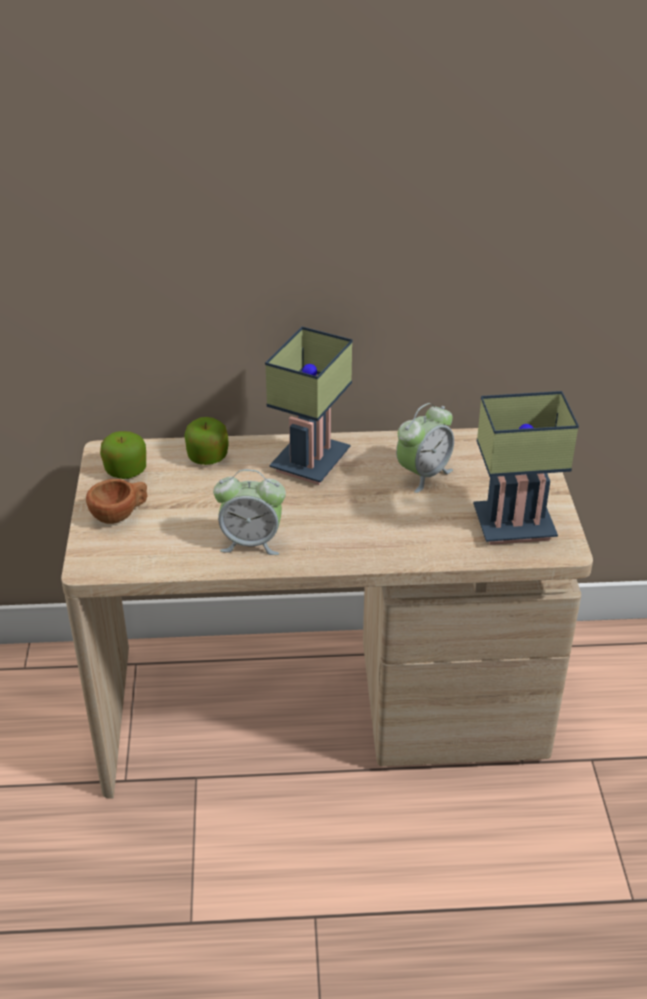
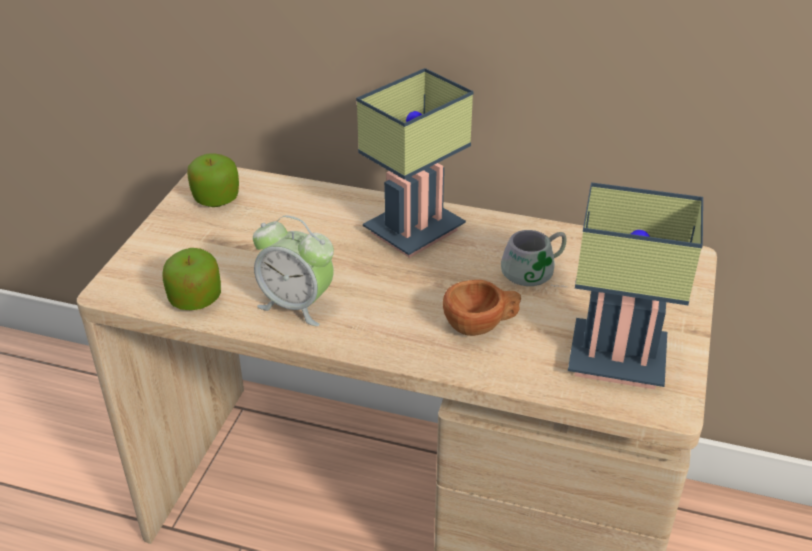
camera: 20 degrees right, 0 degrees up
brown cup [86,479,148,524] -> brown cup moved to [443,280,521,336]
apple [184,417,229,465] -> apple moved to [162,248,221,310]
alarm clock [396,403,454,493] -> grey mug [501,230,567,287]

